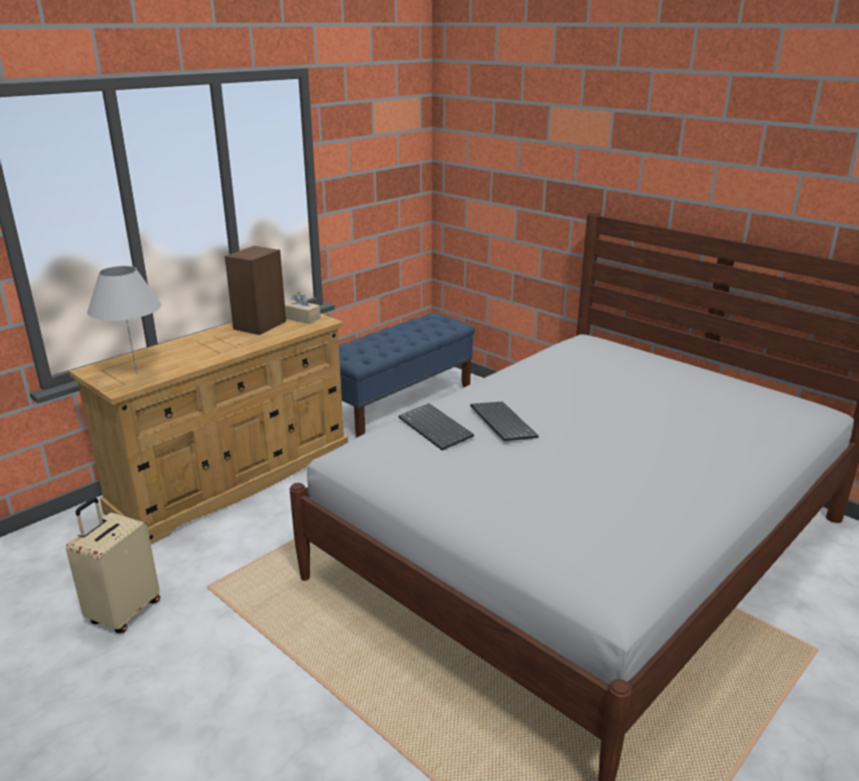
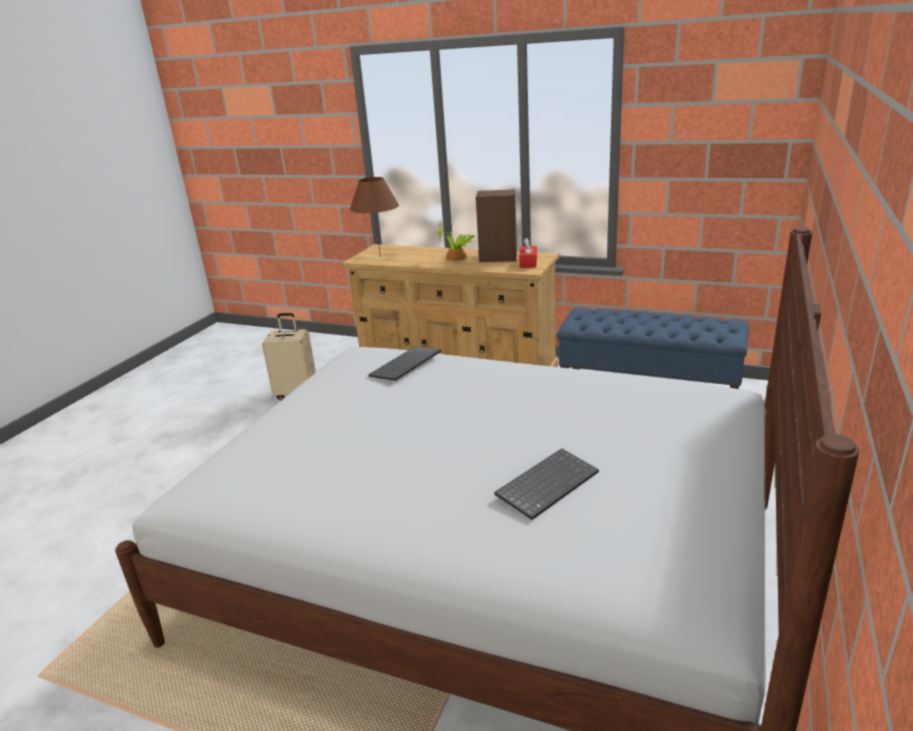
camera: 70 degrees right, 0 degrees up
white table lamp [87,266,161,375] -> brown table lamp [350,177,399,257]
beige tissue box [285,292,321,324] -> red tissue box [519,238,537,268]
keyboard [470,401,539,441] -> keyboard moved to [494,448,599,520]
none -> potted plant [437,222,476,261]

